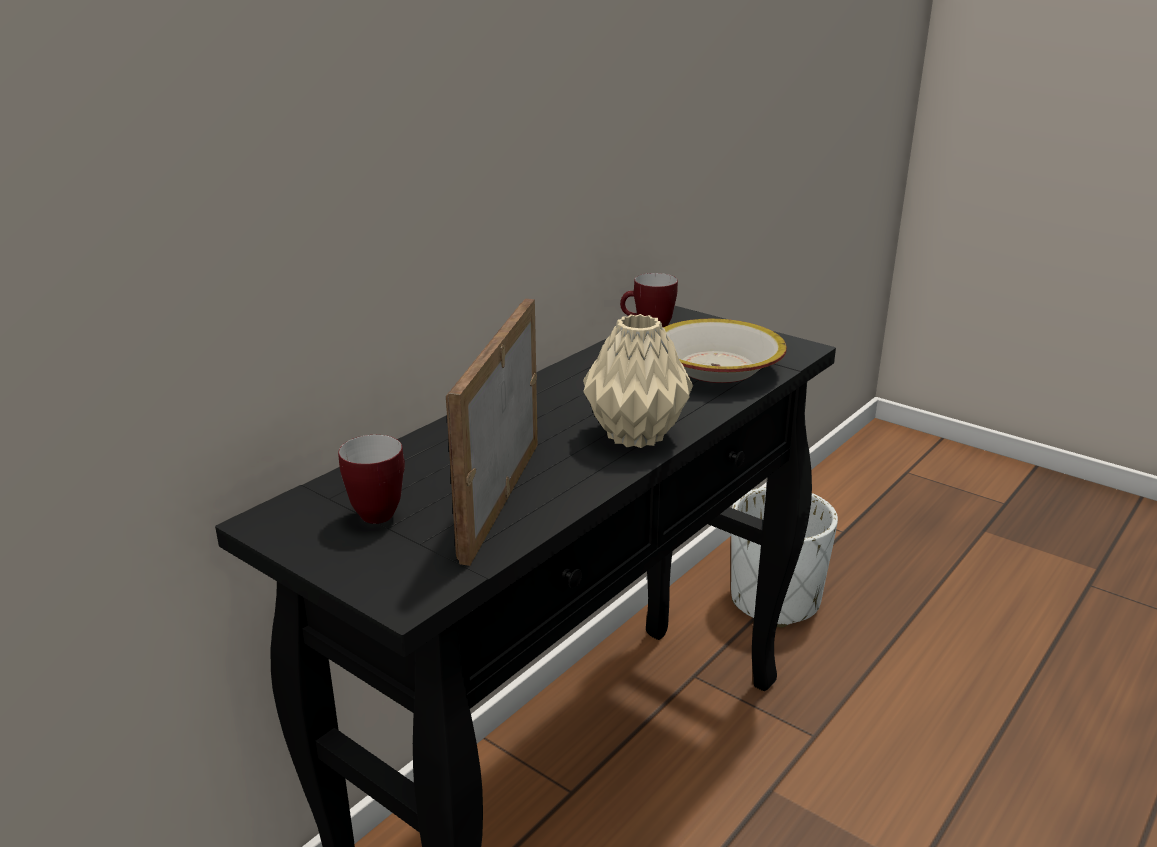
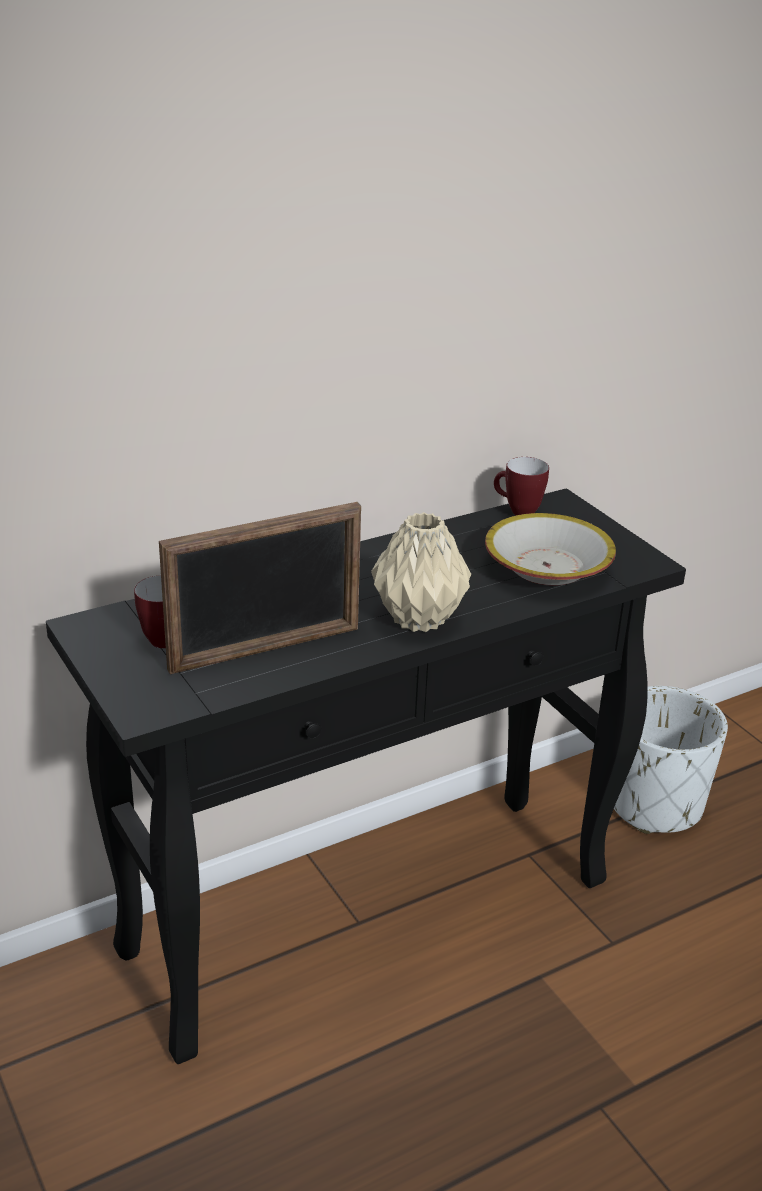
camera: 20 degrees right, 5 degrees up
picture frame [446,299,538,566] -> picture frame turned 150 degrees counterclockwise [159,502,361,674]

